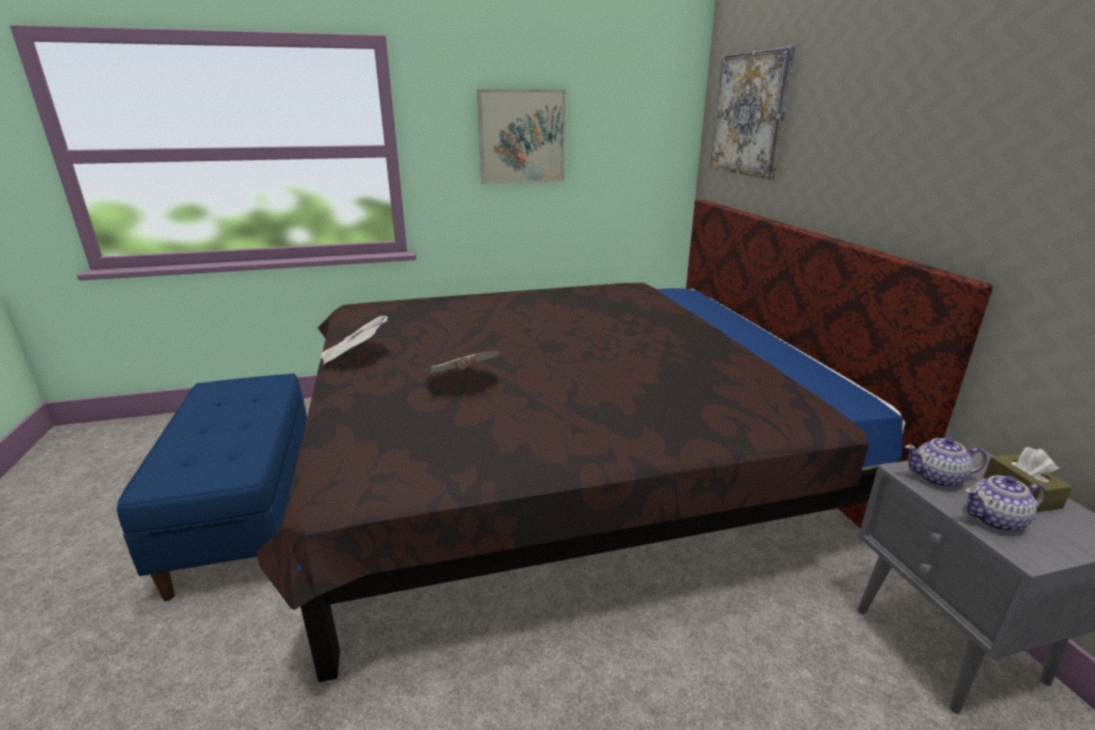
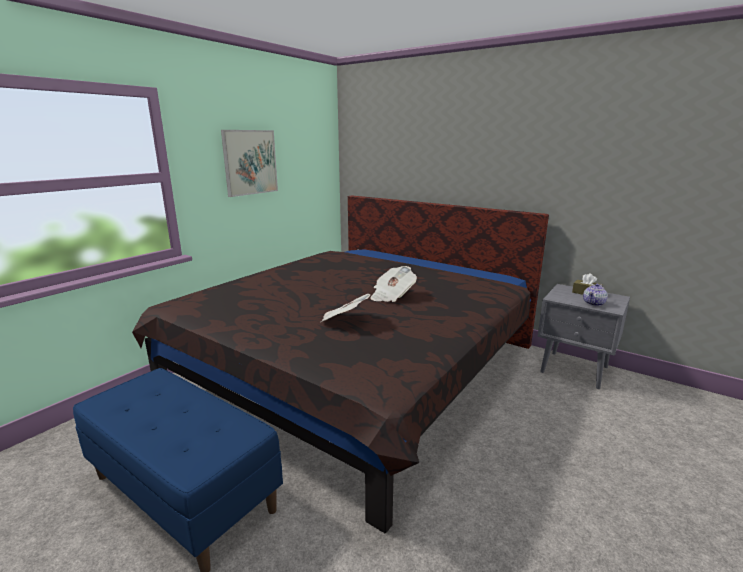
camera: 40 degrees left, 5 degrees down
newspaper [321,316,388,365] -> newspaper moved to [370,266,417,302]
picture [710,46,795,180] -> none
teapot [905,437,987,488] -> none

